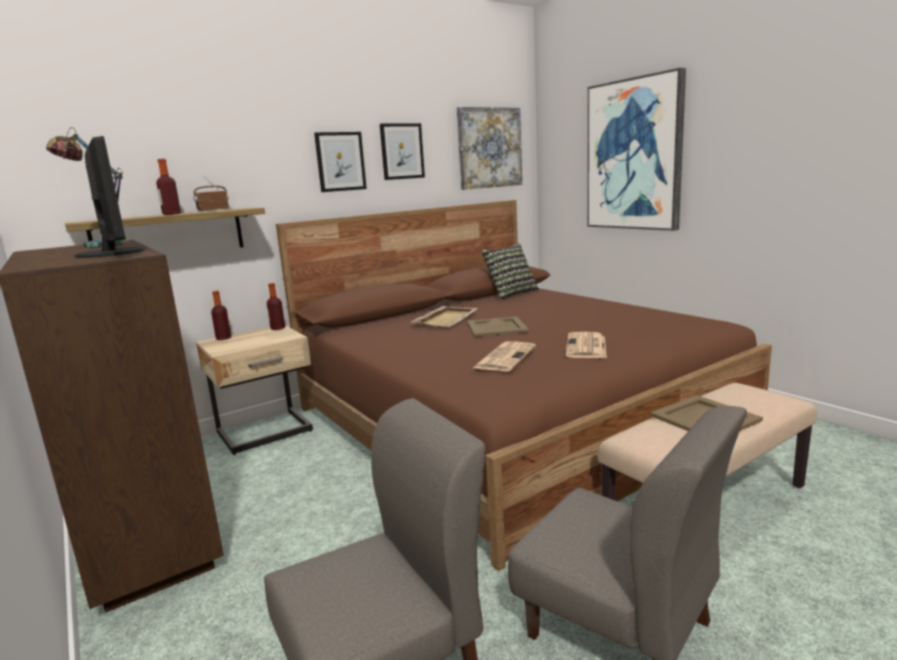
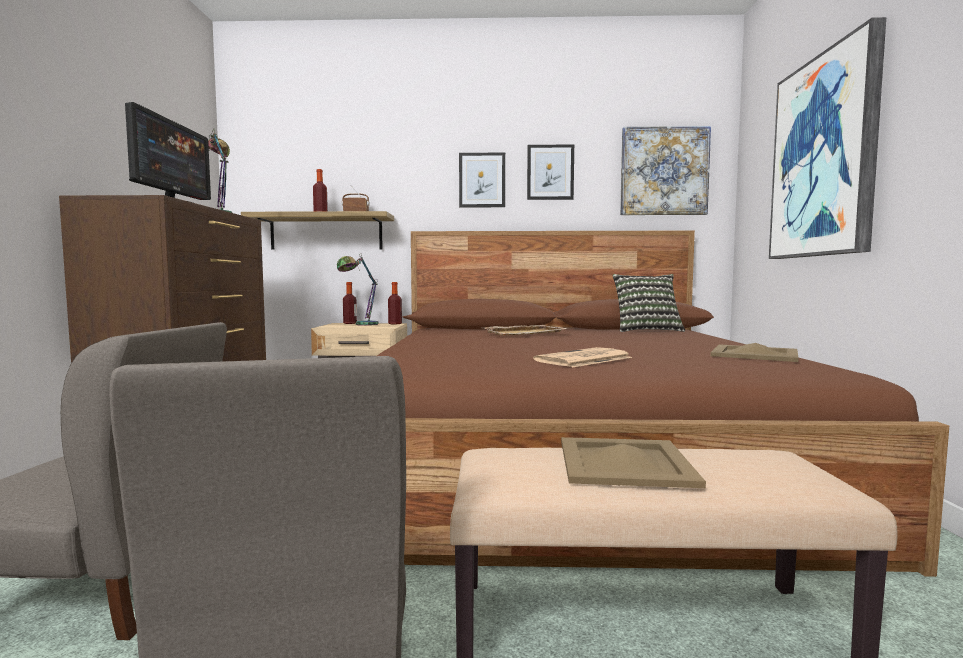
camera: 35 degrees right, 10 degrees down
beige tray [467,317,529,337] -> beige tray moved to [710,343,799,362]
newspaper [473,342,536,371] -> none
none -> table lamp [337,253,378,326]

